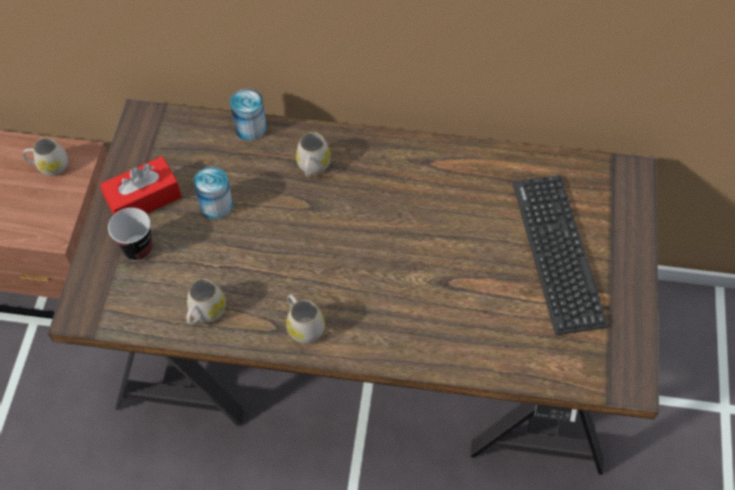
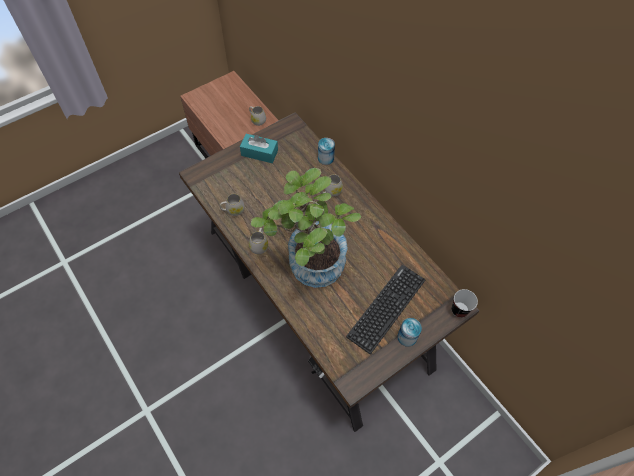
camera: 45 degrees right, 0 degrees up
red tissue box [100,156,182,214] -> turquoise tissue box [240,134,278,163]
cup [108,208,153,261] -> cup moved to [452,289,478,318]
can [193,166,233,220] -> can moved to [397,318,422,347]
none -> potted plant [251,168,361,288]

